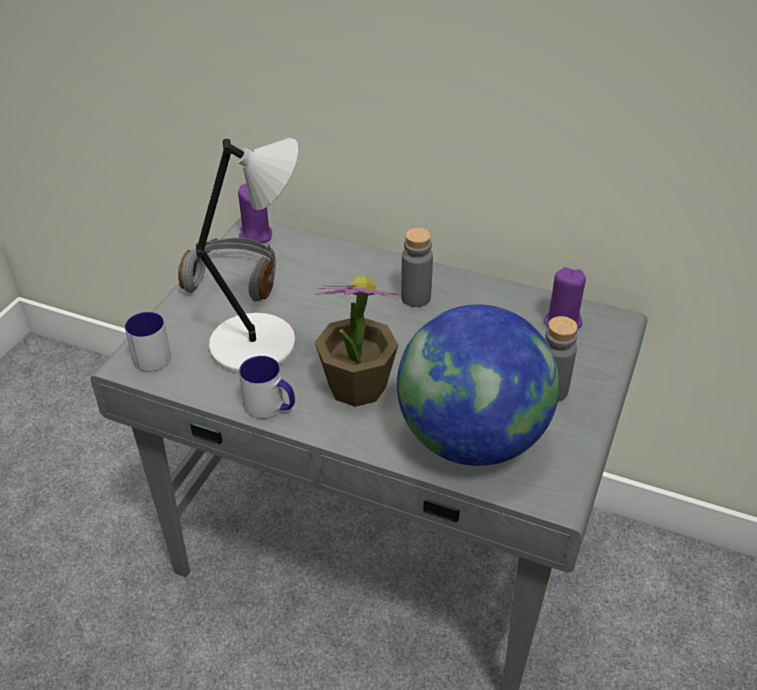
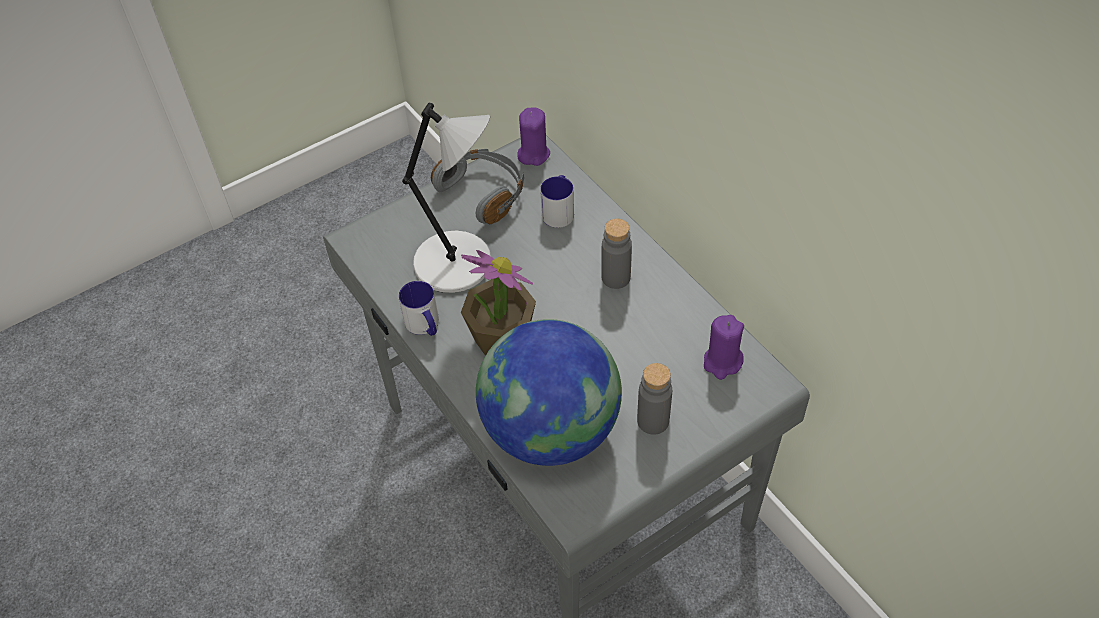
camera: 35 degrees right, 10 degrees up
mug [125,312,171,372] -> mug moved to [540,175,574,228]

